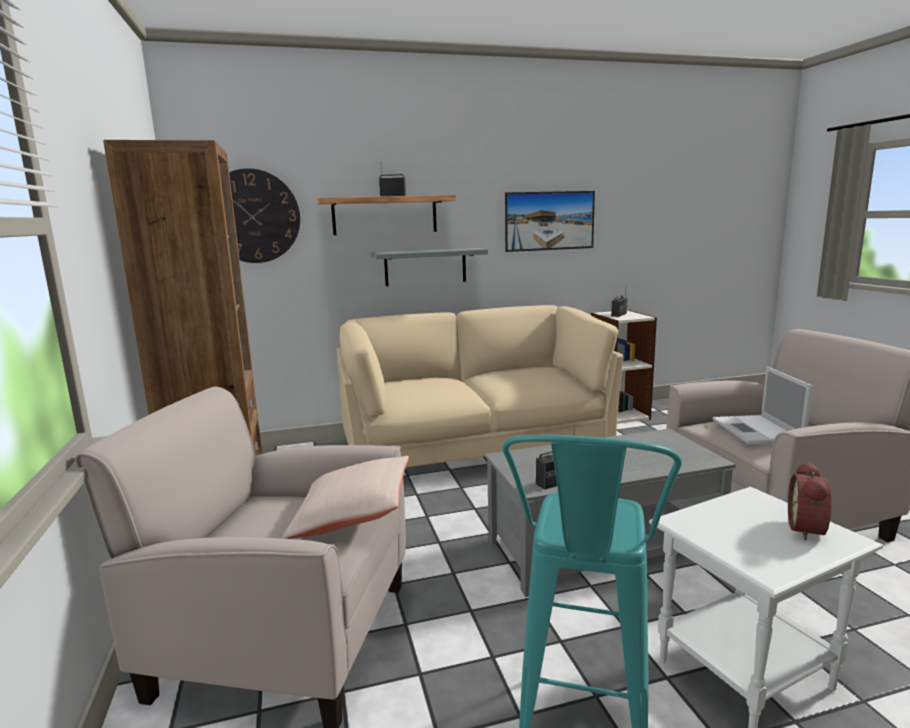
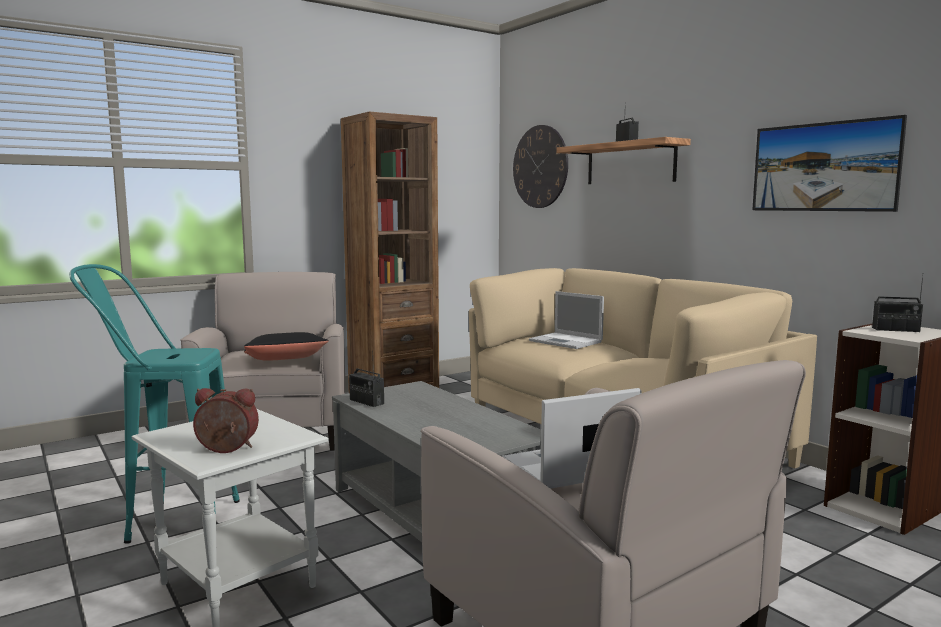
camera: 70 degrees right, 5 degrees down
beige pillow [283,456,409,539] -> black pillow [244,332,329,361]
grey shelf [371,248,488,286] -> none
none -> laptop [529,291,604,349]

